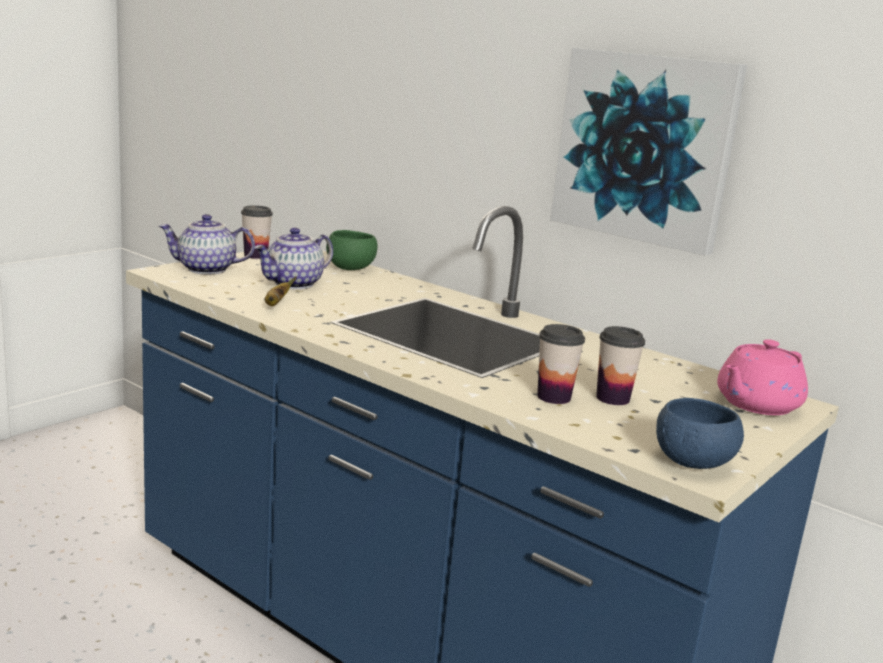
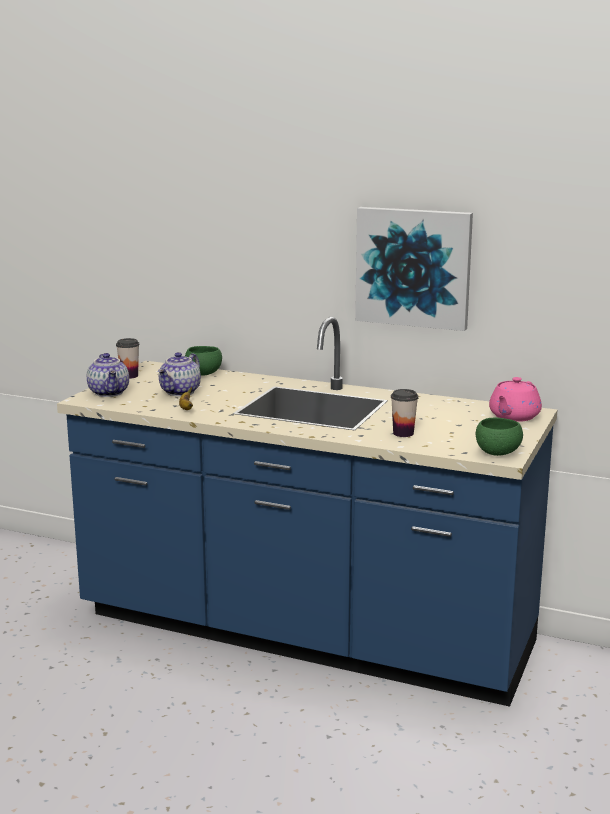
camera: 15 degrees left, 0 degrees up
teapot [158,214,255,274] -> teapot turned 90 degrees counterclockwise [87,353,129,397]
cup [596,326,645,405] -> none
blue bowl [656,398,744,469] -> green bowl [476,417,523,456]

